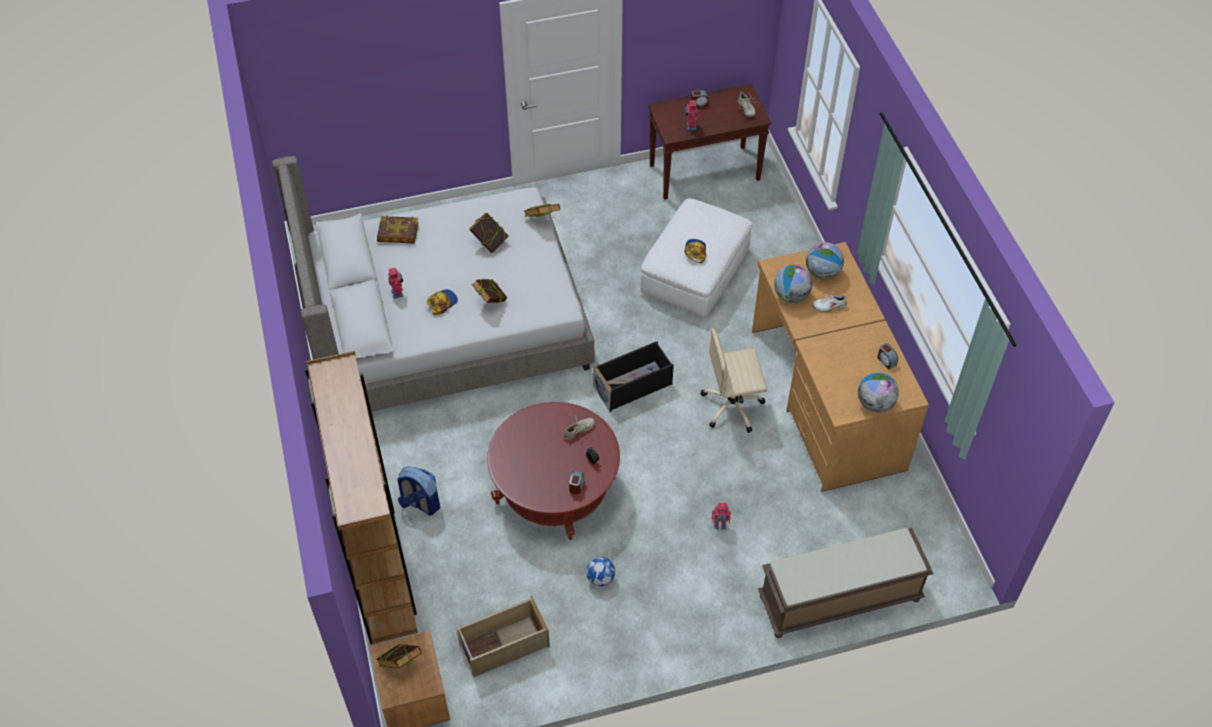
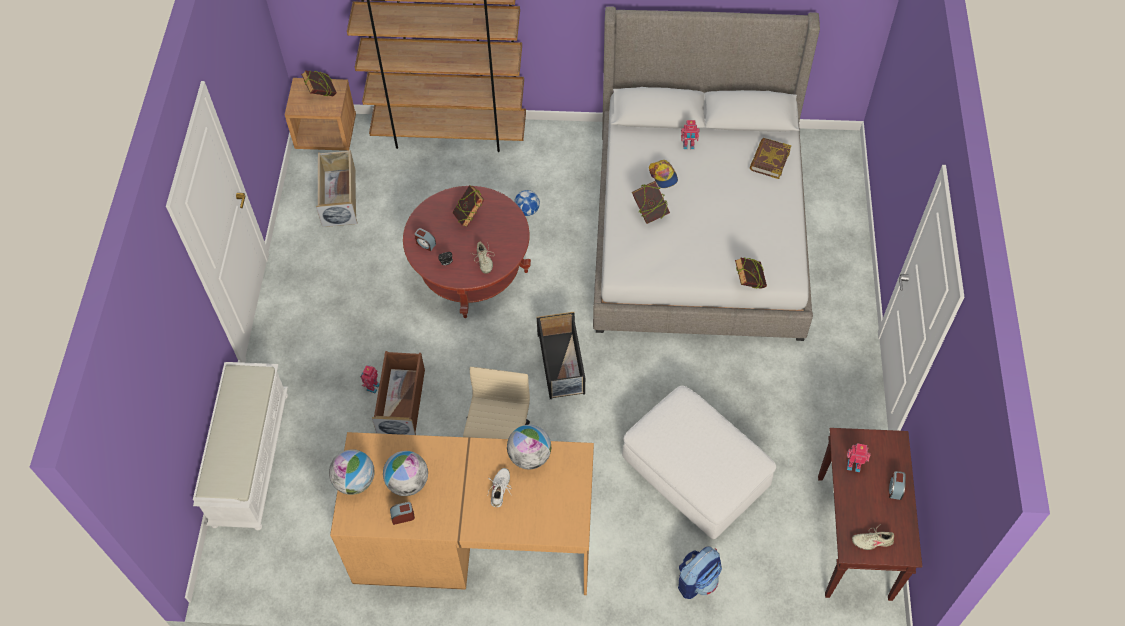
camera: 110 degrees right, 5 degrees up
backpack [397,466,440,515] -> backpack moved to [678,547,722,599]
book [469,213,509,253] -> book moved to [452,185,484,227]
football [586,557,615,586] -> football moved to [514,190,540,216]
cap [684,239,706,263] -> none
brown bench [758,528,934,638] -> white bench [193,362,288,530]
globe [806,242,844,280] -> globe moved to [383,451,428,496]
none -> brown storage box [372,351,425,435]

